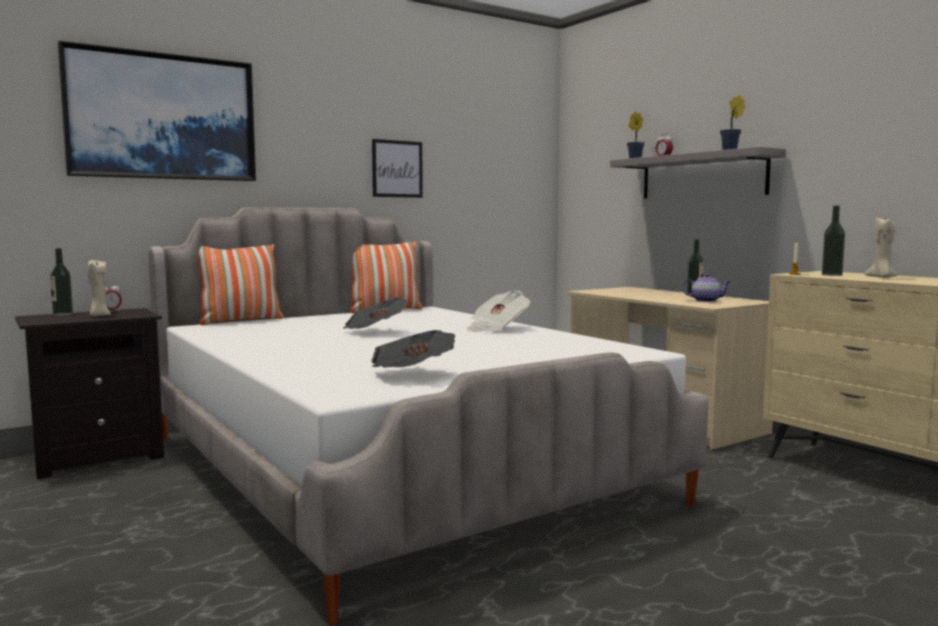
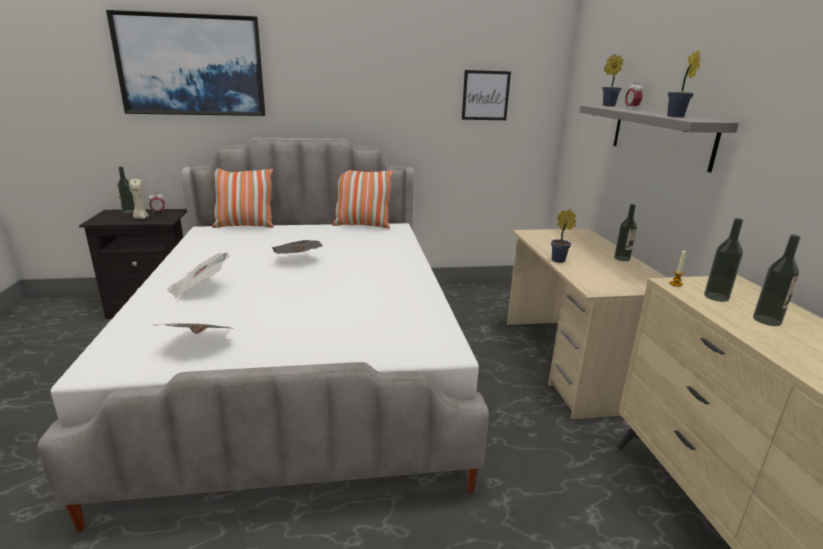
camera: 25 degrees right, 15 degrees up
picture [372,139,423,198] -> picture moved to [462,70,511,120]
newspaper [466,291,530,332] -> newspaper moved to [167,253,229,297]
teapot [682,274,731,302] -> none
beige candle [865,217,898,278] -> bottle [753,235,801,326]
none -> potted plant [551,209,576,263]

